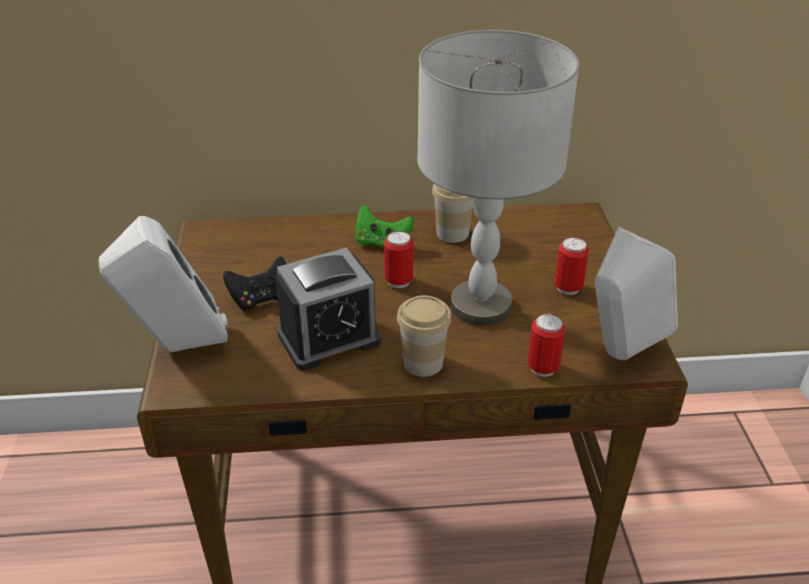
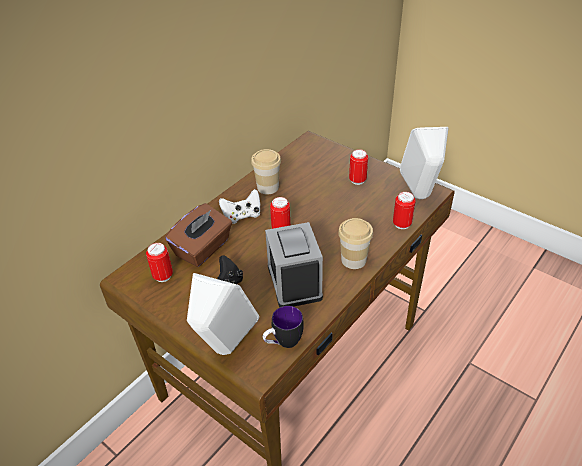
camera: 45 degrees left, 5 degrees up
alarm clock [275,248,381,370] -> alarm clock turned 150 degrees clockwise [265,222,323,307]
green game controller [356,205,414,248] -> white game controller [219,189,260,224]
grey table lamp [417,30,579,326] -> none
none -> can [146,243,173,282]
none -> brown tissue box [165,203,232,267]
none -> mug [263,306,304,348]

